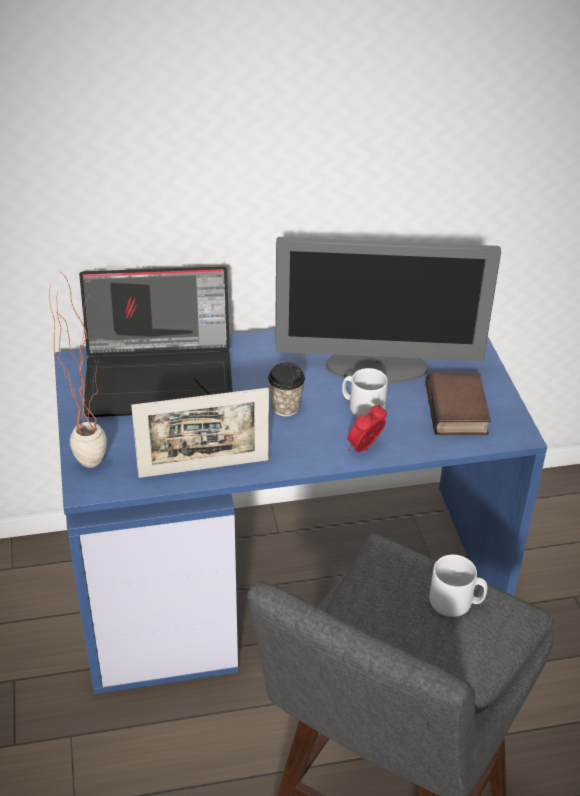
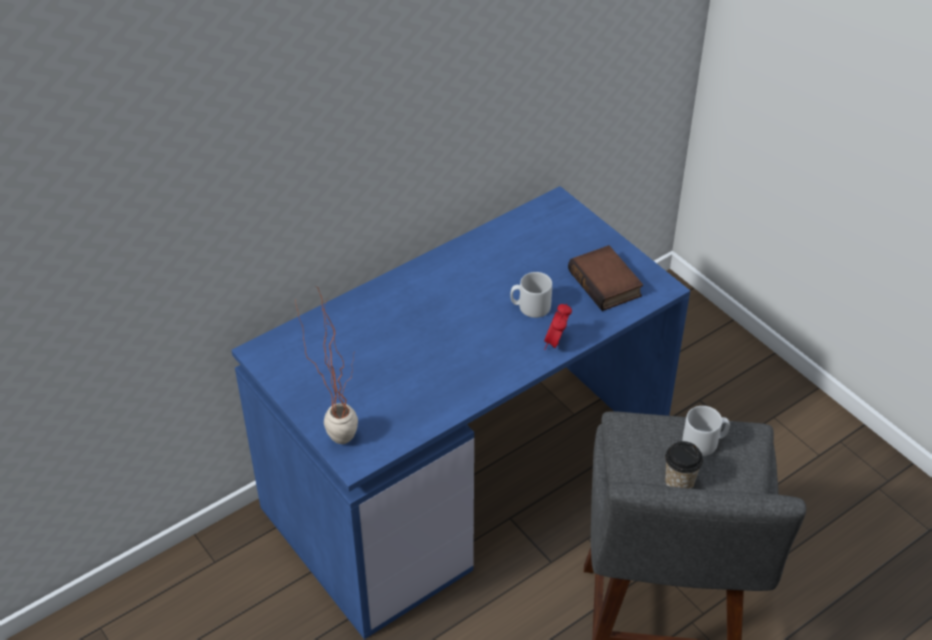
camera: 25 degrees left, 5 degrees up
laptop [79,266,233,417] -> none
picture frame [131,388,269,478] -> none
cup [268,363,305,417] -> cup moved to [665,441,703,489]
monitor [275,237,501,383] -> none

